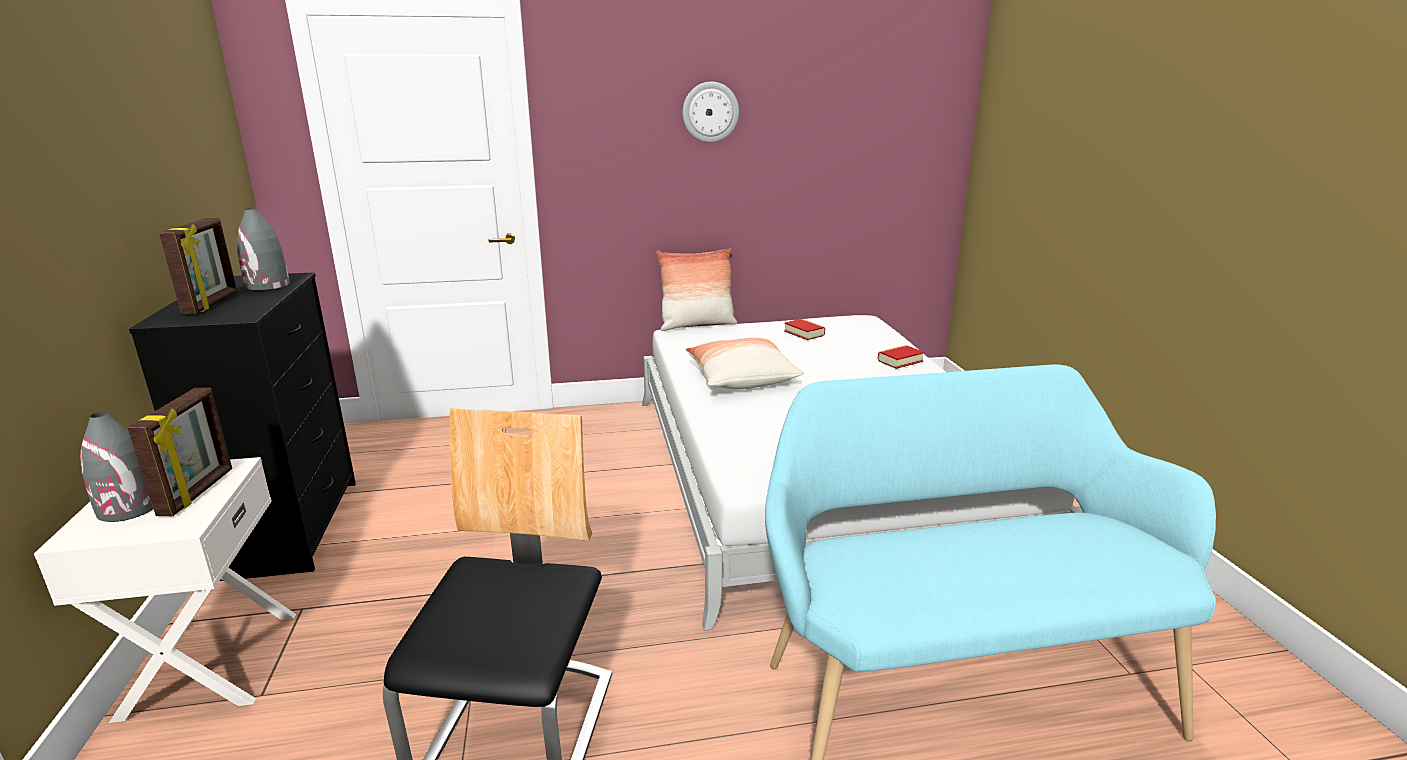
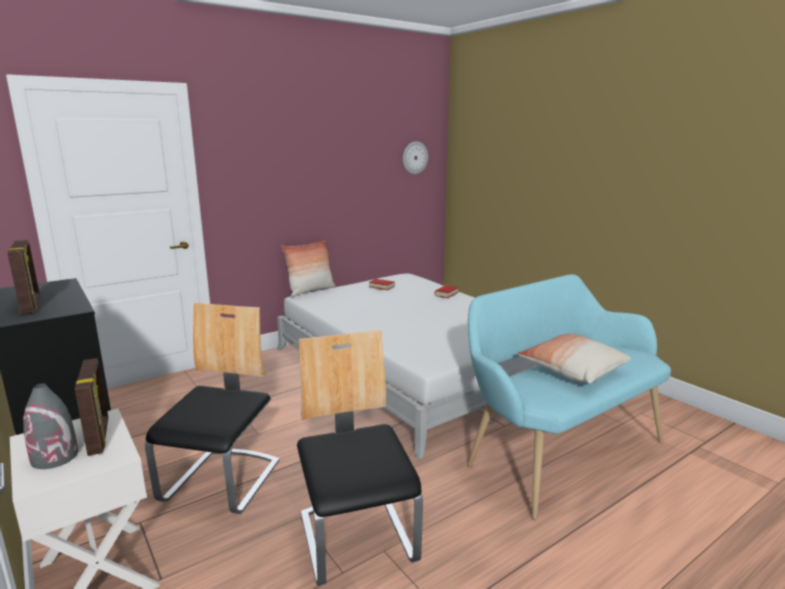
camera: 25 degrees left, 5 degrees down
grey vase [237,208,290,291] -> none
wall clock [682,82,739,143] -> wall clock moved to [403,141,428,174]
pillow [686,338,803,389] -> pillow moved to [517,334,631,384]
none -> chair [145,303,280,514]

